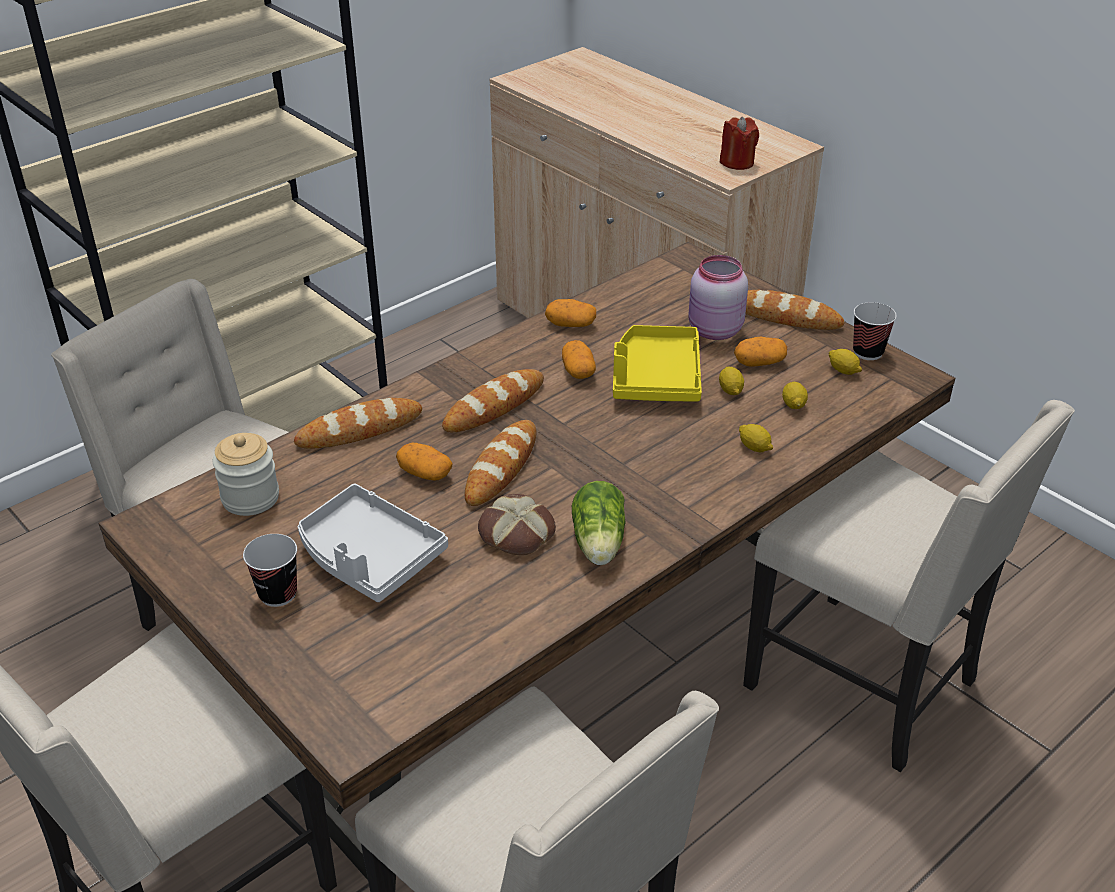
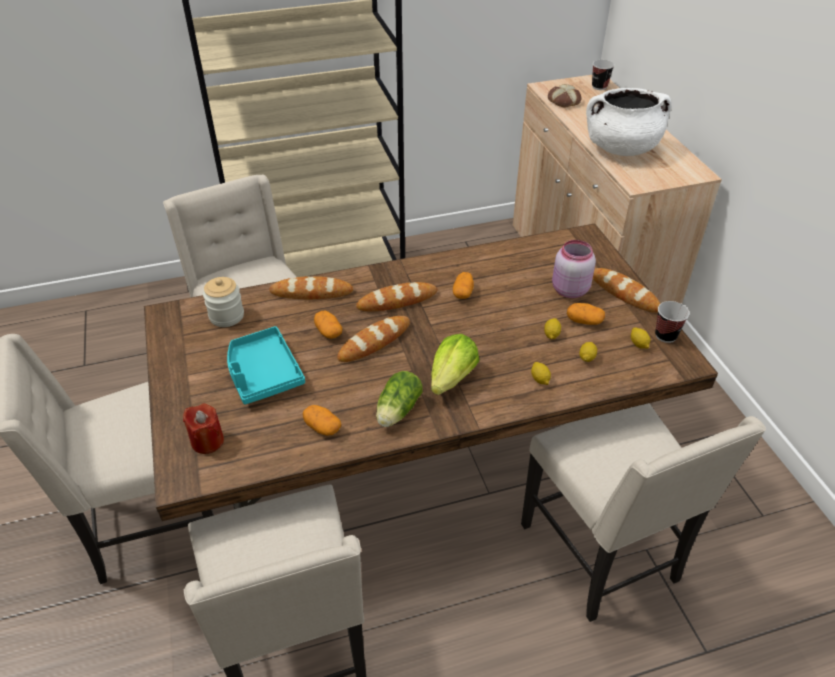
camera: 25 degrees right, 5 degrees up
cup [243,534,297,607] -> cup moved to [592,60,614,90]
grey tray [298,484,448,602] -> turquoise tray [227,326,305,404]
bread [478,494,556,555] -> bread moved to [548,84,581,107]
potato [545,299,596,327] -> potato moved to [303,405,341,436]
yellow tray [613,325,702,402] -> none
red candle [720,117,759,170] -> red candle moved to [183,404,224,454]
none -> lettuce [431,334,479,395]
none -> white cooking pot [586,88,671,156]

